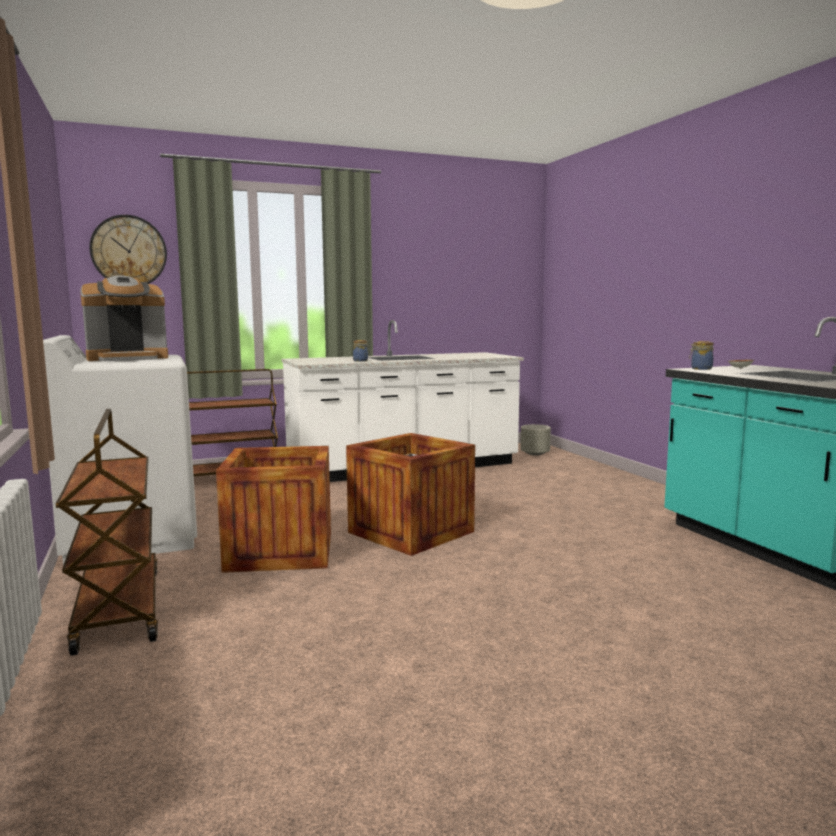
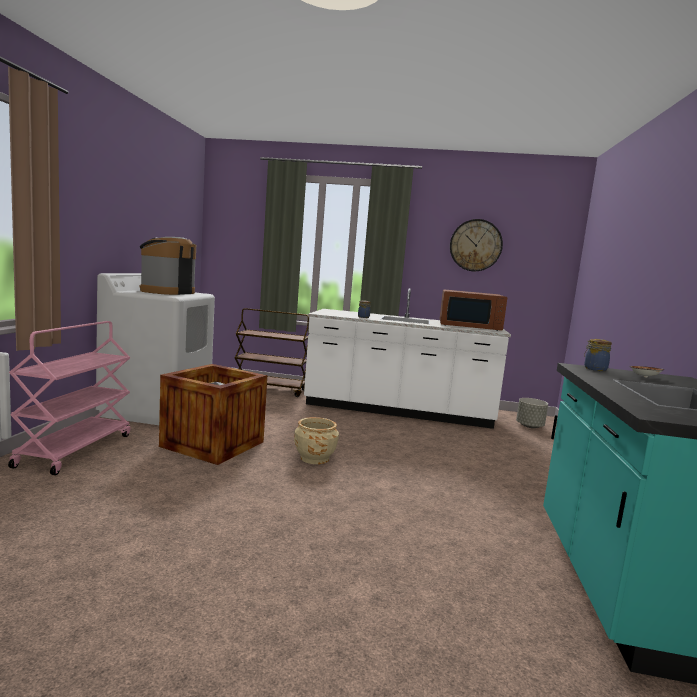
camera: 30 degrees right, 0 degrees up
brown cart [56,409,158,656] -> pink cart [8,321,130,475]
coffee machine [80,275,168,361] -> coffee machine turned 105 degrees clockwise [139,237,196,295]
wall clock [89,215,167,284] -> wall clock moved to [450,219,503,271]
crate [346,433,475,556] -> beige planter [294,417,339,464]
none -> brown microwave [440,289,507,331]

